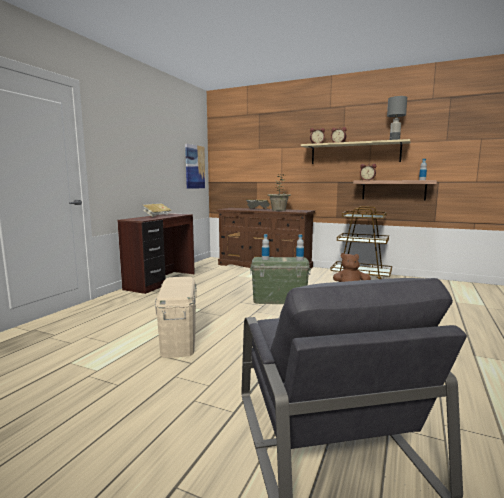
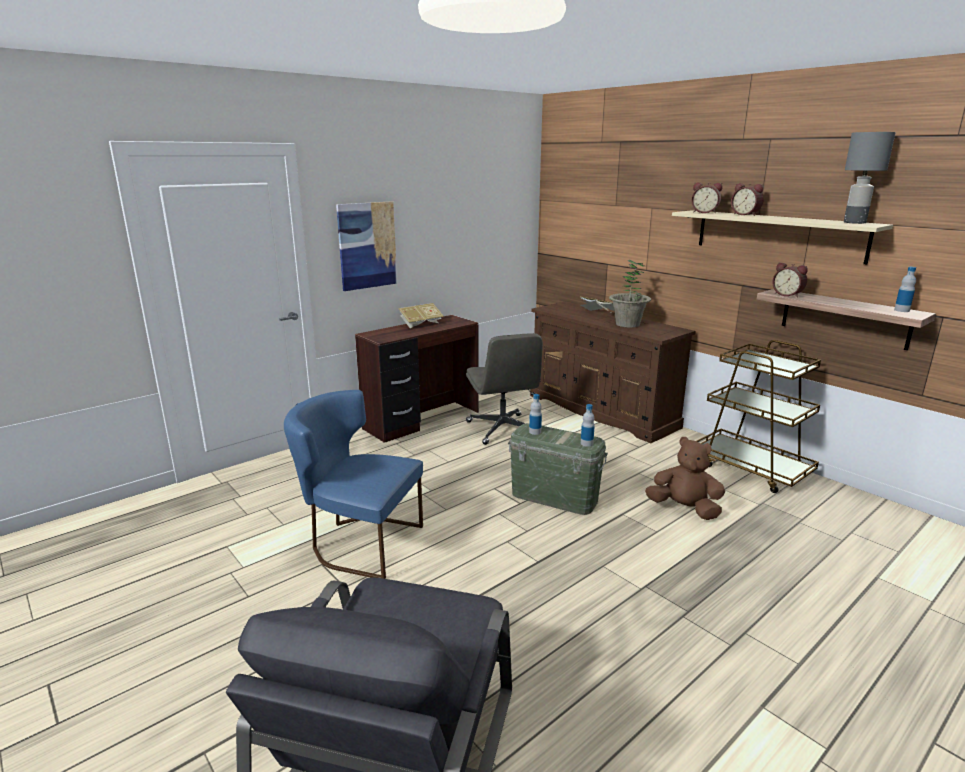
camera: 25 degrees right, 10 degrees up
beige storage box [155,277,197,358] -> blue chair [284,390,423,579]
picture [185,144,205,189] -> picture moved to [336,201,397,291]
none -> grey office chair [466,333,543,445]

